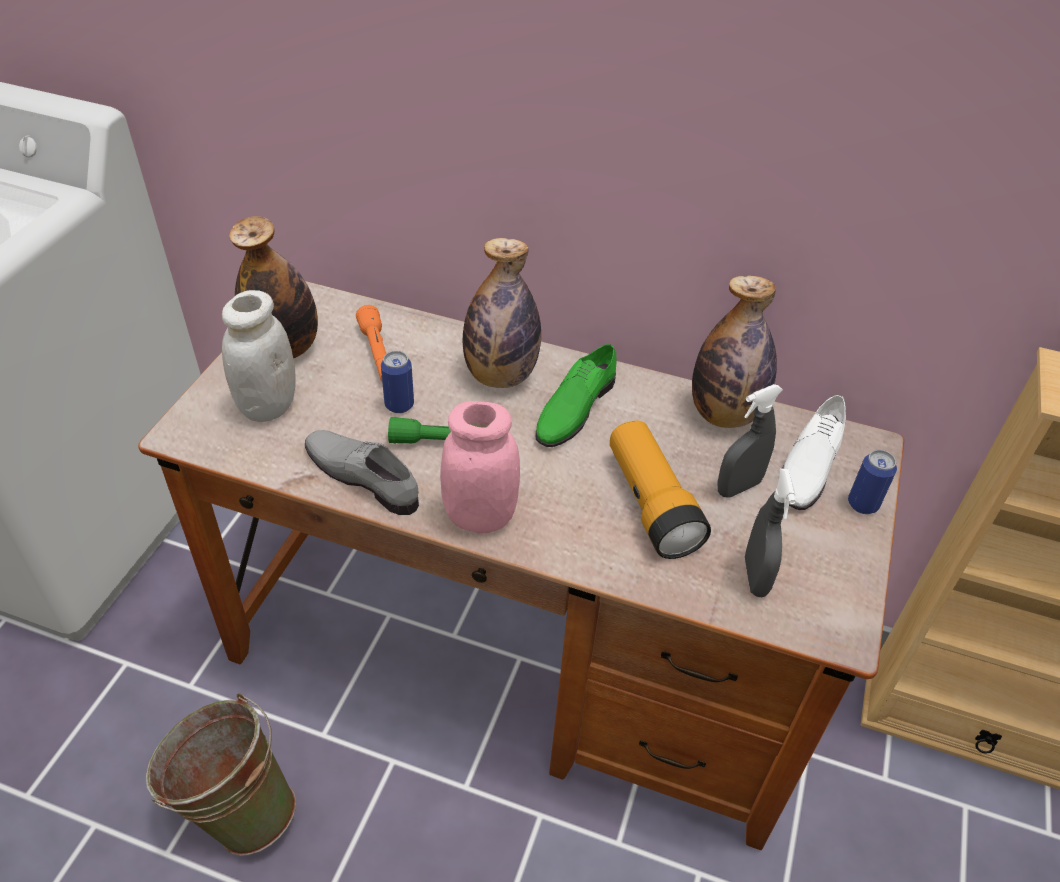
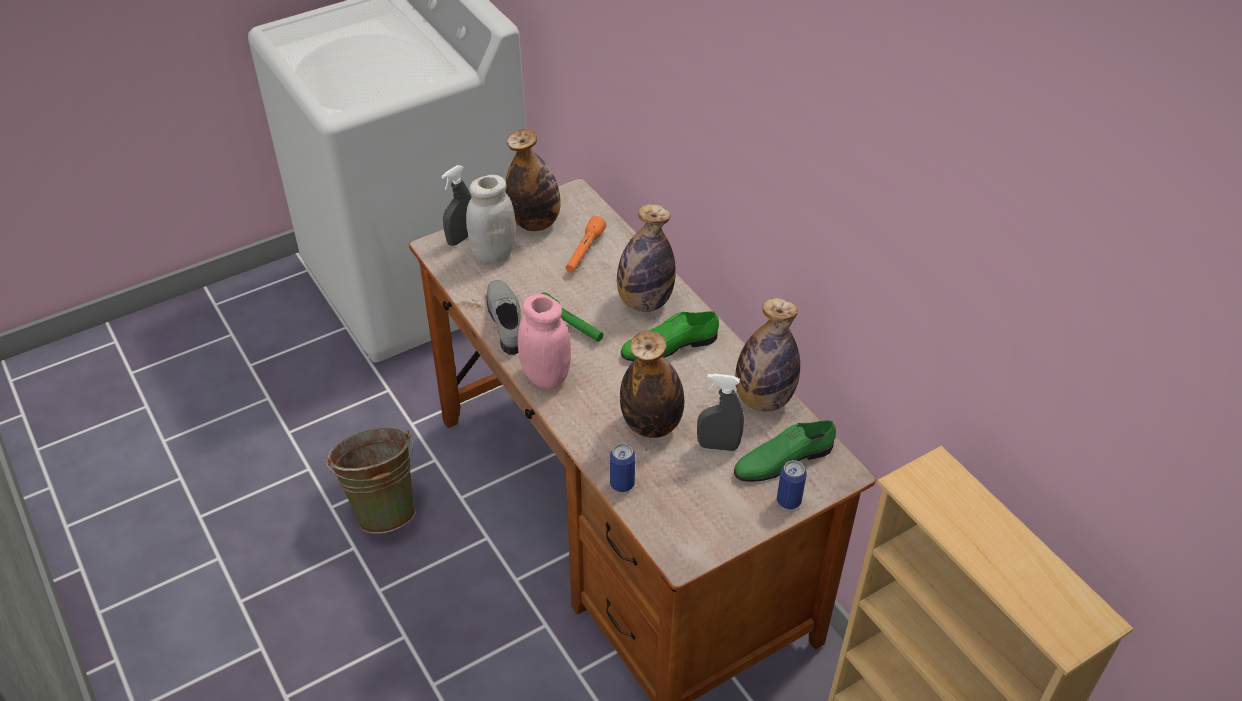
camera: 40 degrees right, 0 degrees up
can [381,351,414,413] -> can moved to [610,443,635,492]
flashlight [610,420,711,559] -> bottle [620,331,684,438]
grey spray bottle [745,469,796,597] -> grey spray bottle moved to [441,165,472,246]
white shoe [782,395,846,510] -> green shoe [734,420,836,482]

